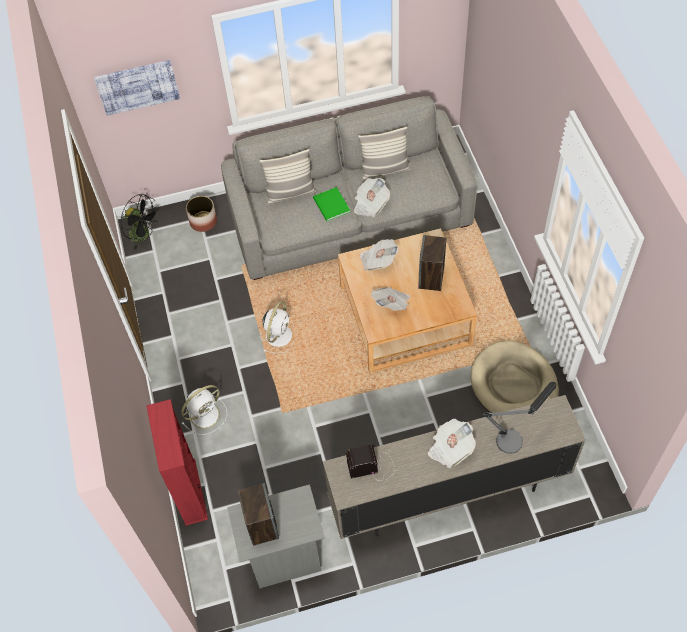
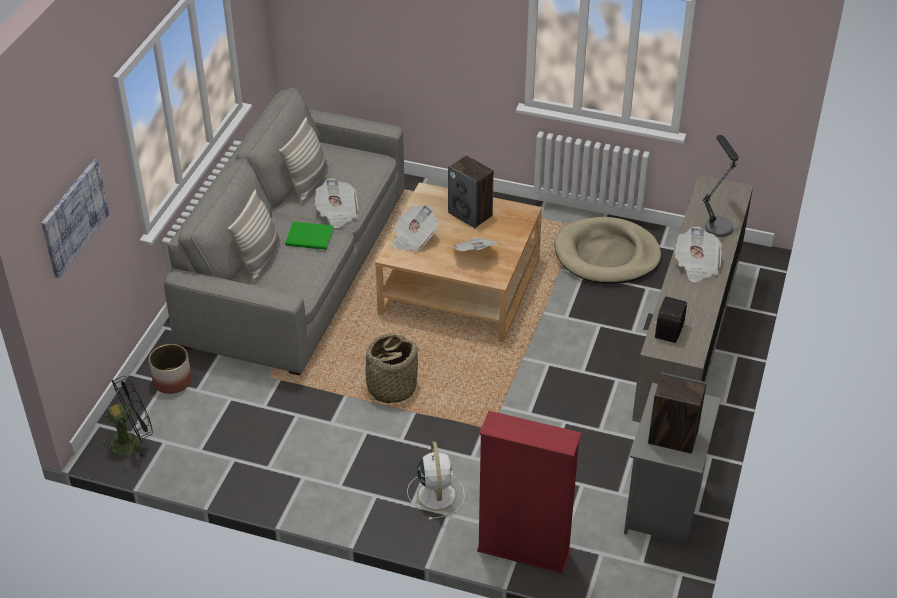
camera: 60 degrees left, 15 degrees down
white fan [260,301,292,353] -> basket [363,333,418,403]

